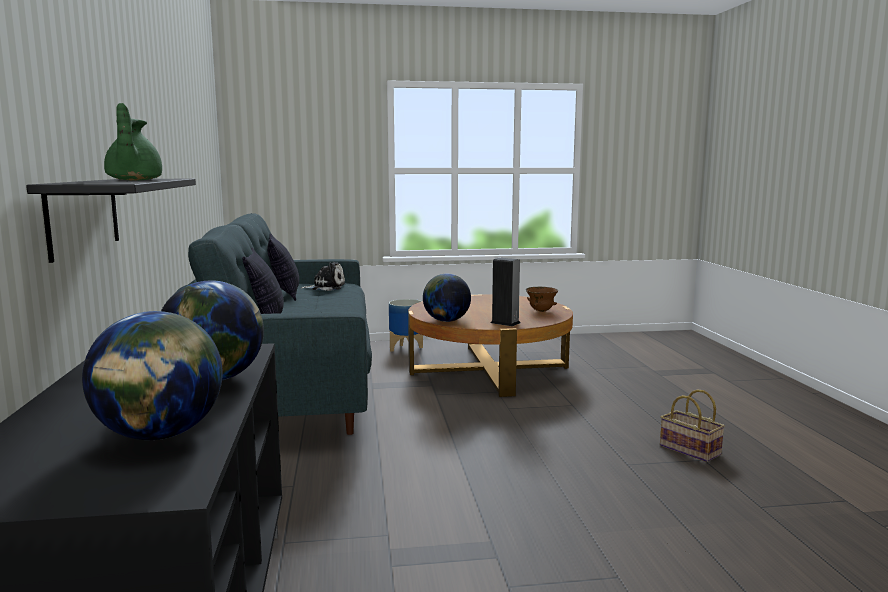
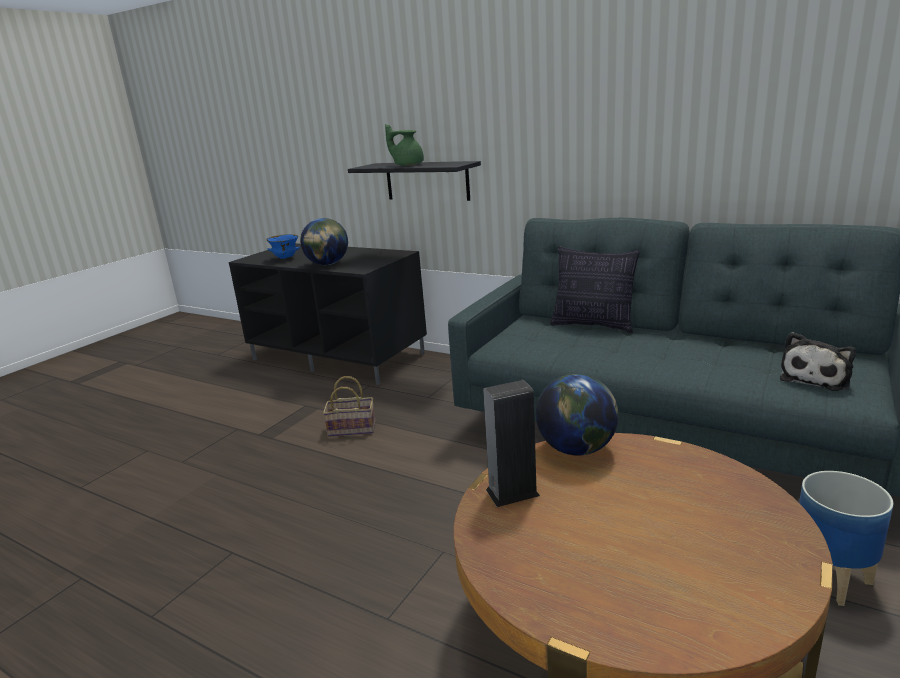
camera: 130 degrees right, 10 degrees up
globe [82,311,223,440] -> blue bowl [266,234,300,259]
pillow [267,233,299,301] -> none
brown bowl [526,286,558,312] -> none
basket [660,389,725,462] -> basket moved to [323,376,375,437]

